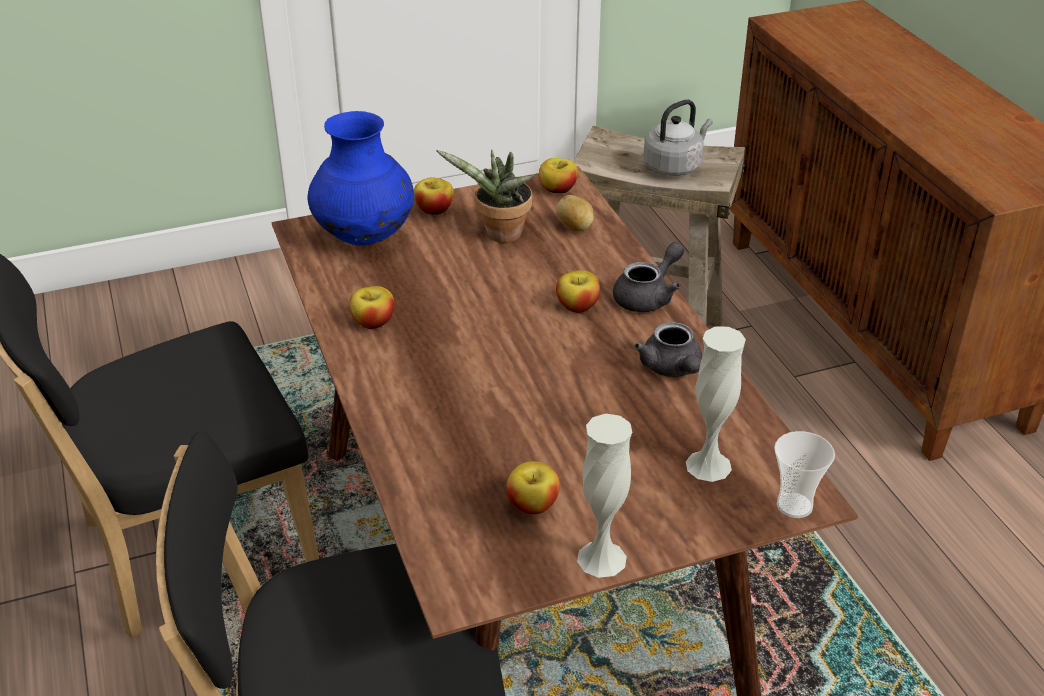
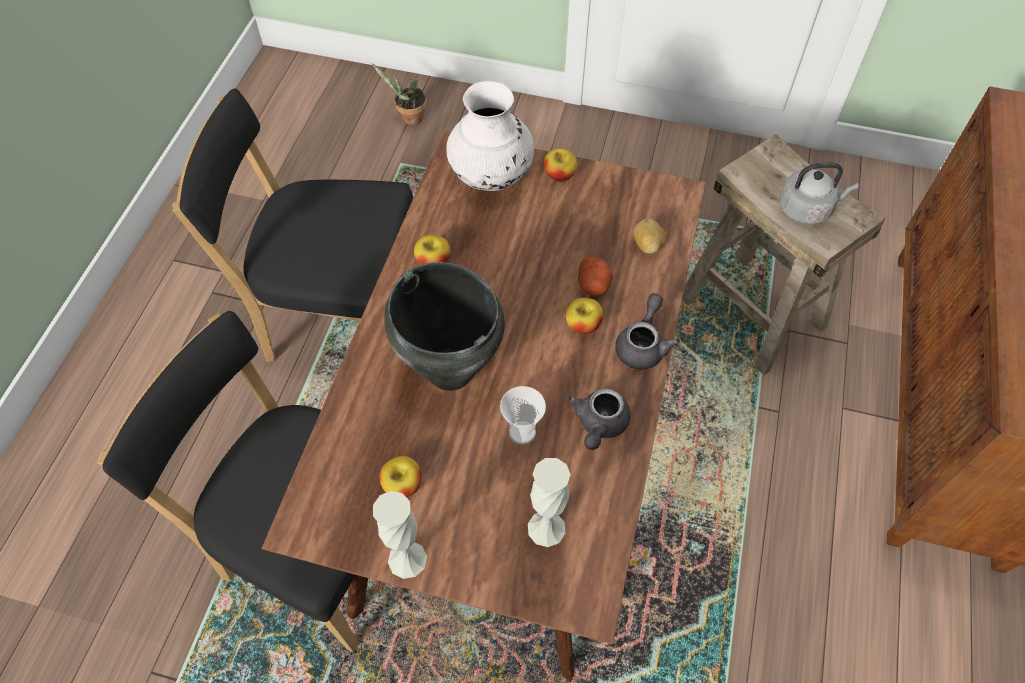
camera: 35 degrees right, 20 degrees up
blue vase [308,111,414,246] -> white vase [446,81,534,191]
potted plant [436,150,534,243] -> potted plant moved to [372,63,427,125]
apple [539,158,578,194] -> none
grey teapot [613,242,684,312] -> grey teapot turned 60 degrees counterclockwise [615,293,680,370]
cup [774,431,835,518] -> cup moved to [500,386,546,444]
none -> black cooking pot [384,262,505,391]
none -> potato [578,257,613,296]

